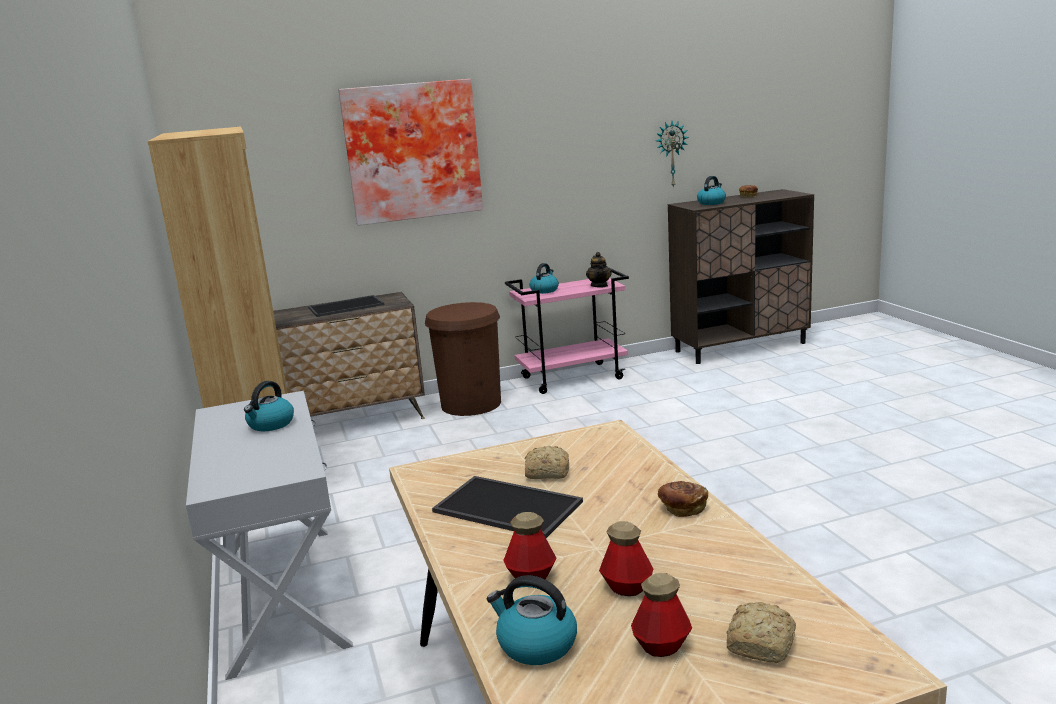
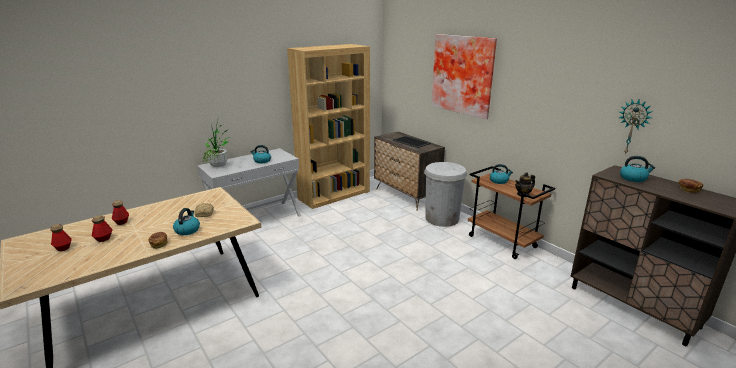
camera: 70 degrees right, 5 degrees up
brown trash can [425,302,501,416] -> white trash can [424,162,467,227]
tray [432,476,583,538] -> none
kettle [487,575,577,665] -> kettle moved to [173,208,200,235]
pink cart [505,268,629,394] -> brown cart [468,166,555,259]
bread [727,602,796,663] -> none
none -> potted plant [203,116,230,167]

